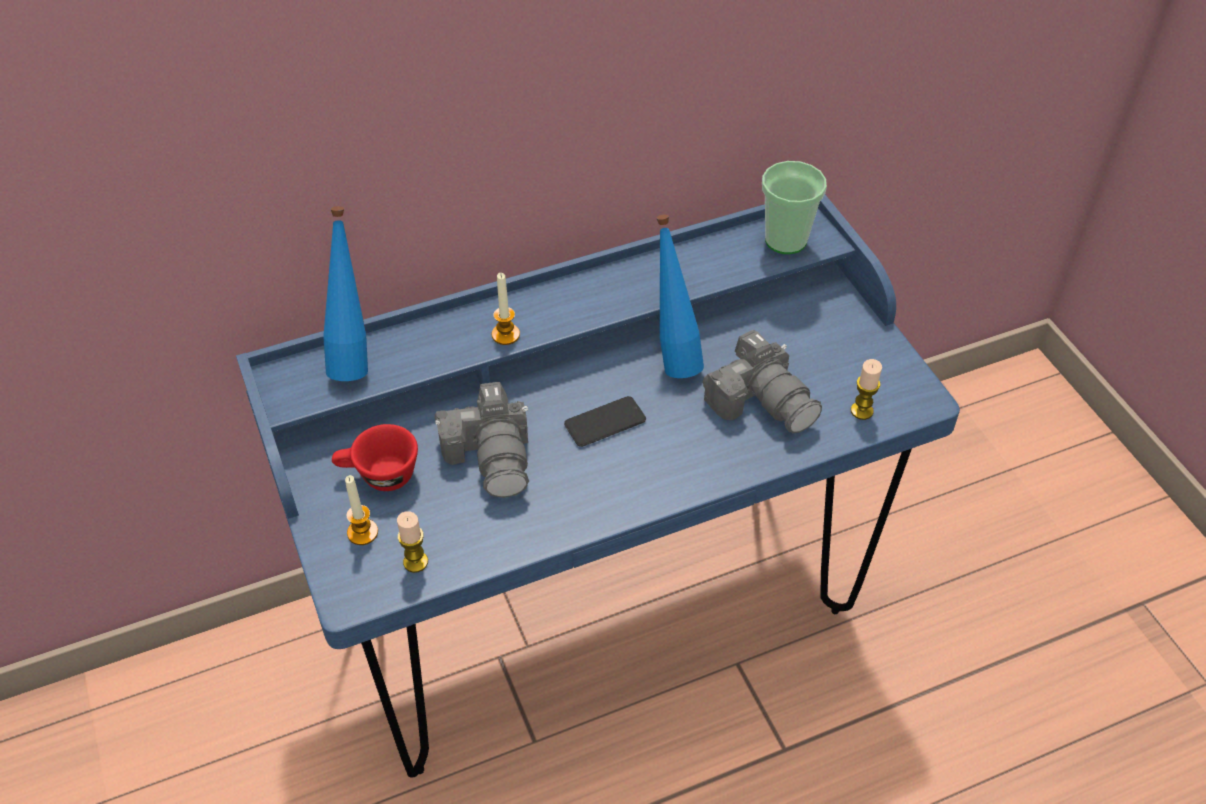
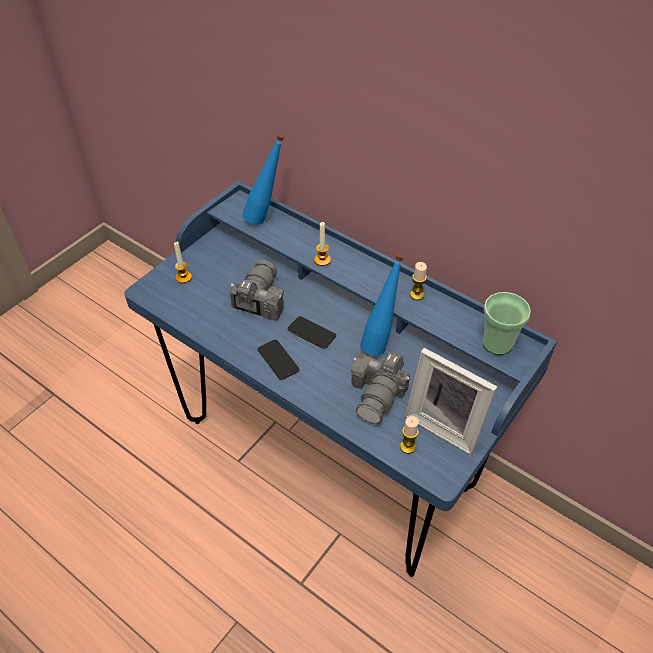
camera: 60 degrees right, 0 degrees up
red cup [332,424,418,491] -> none
candle [397,511,428,573] -> candle moved to [410,262,427,300]
camera [435,382,529,498] -> camera turned 150 degrees clockwise [230,260,284,321]
none -> phone [257,340,300,380]
none -> picture frame [405,348,497,455]

